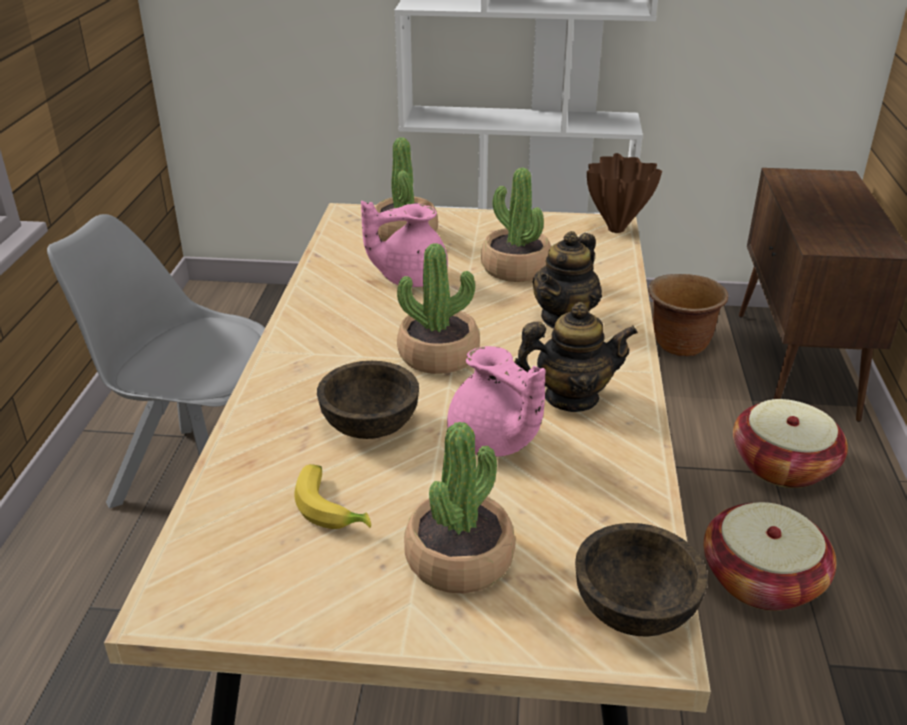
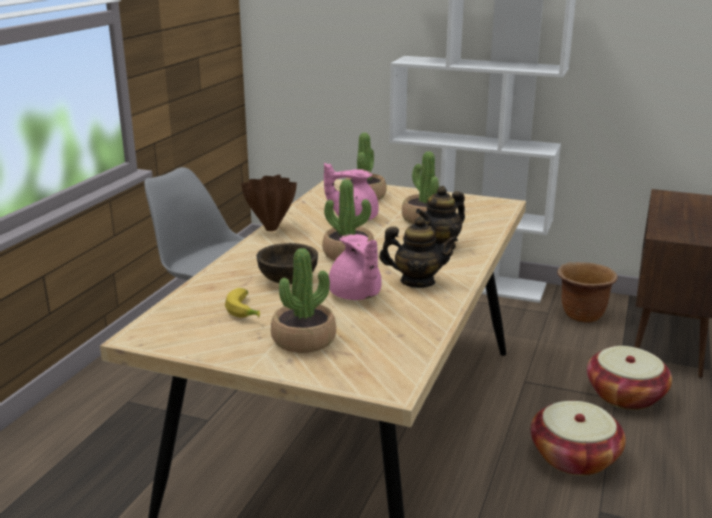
camera: 15 degrees right, 10 degrees down
brown bowl [575,523,708,637] -> none
brown vase [587,153,662,233] -> brown vase moved to [241,175,297,231]

